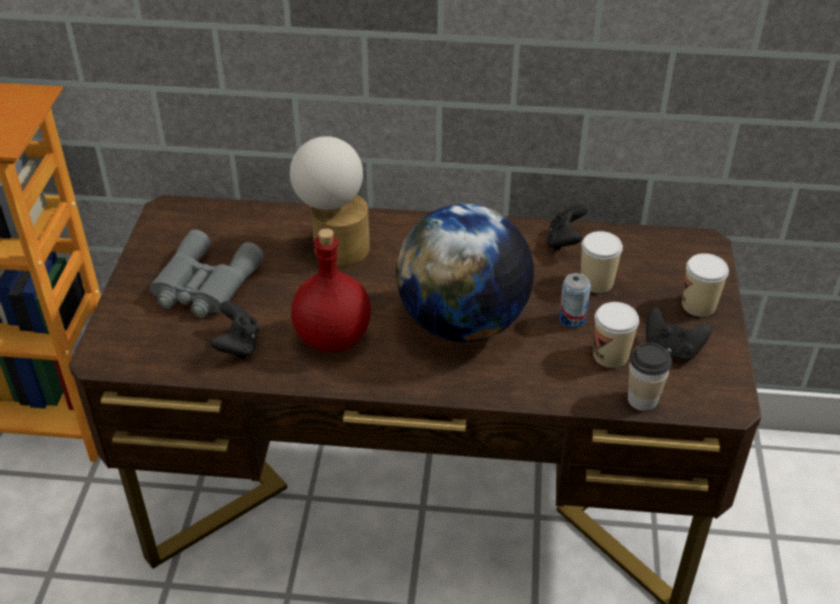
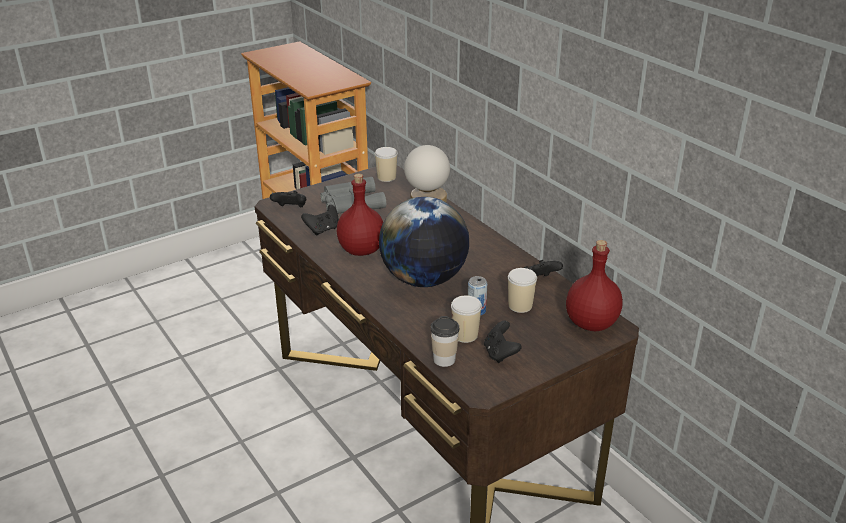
camera: 50 degrees right, 10 degrees down
cup [682,253,729,317] -> cup moved to [375,147,398,182]
none -> black game controller [270,191,306,207]
none -> red bottle [566,240,623,332]

